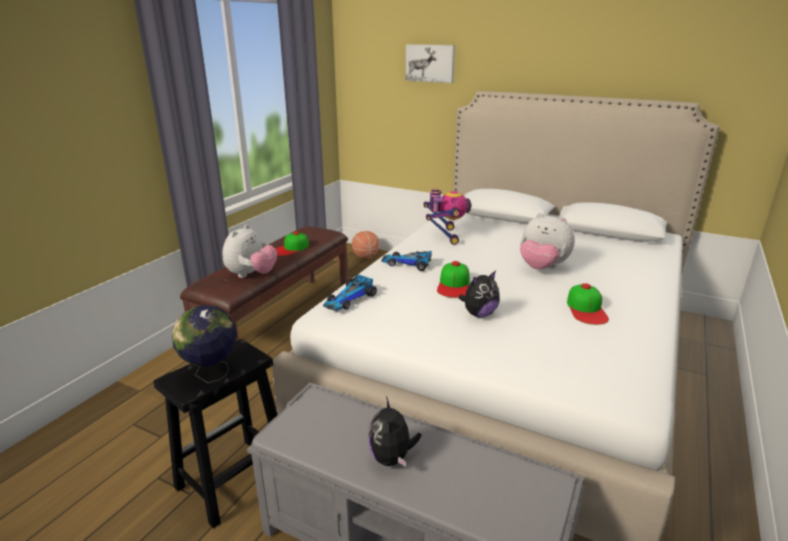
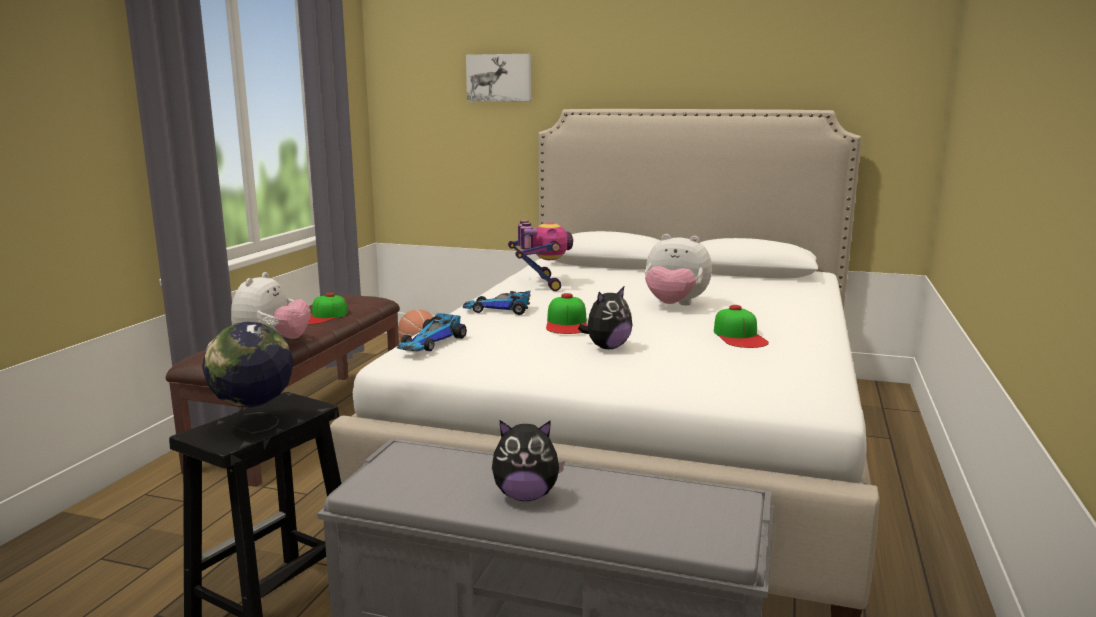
camera: 10 degrees left, 10 degrees down
plush toy [368,397,421,467] -> plush toy turned 75 degrees counterclockwise [492,420,565,501]

